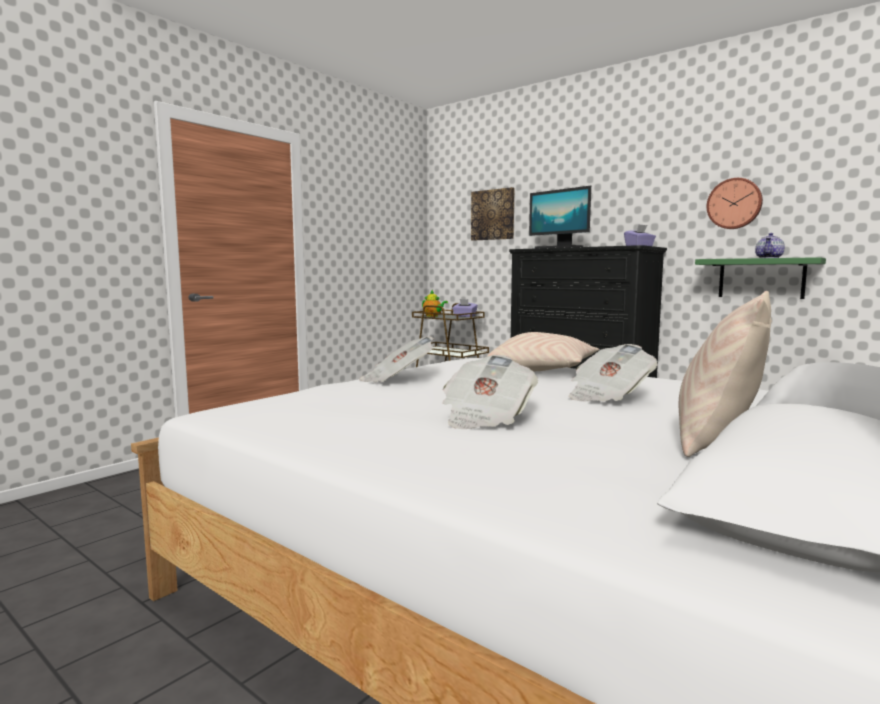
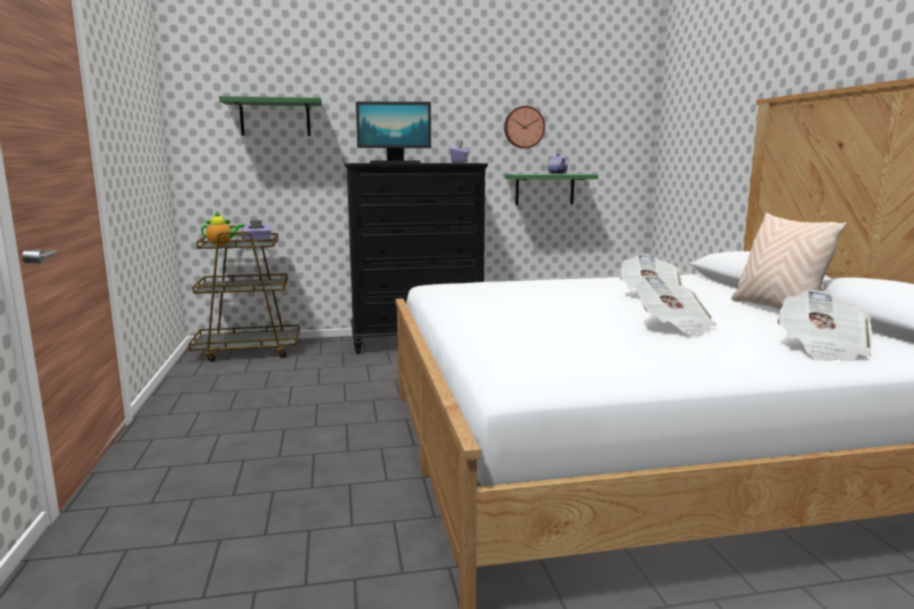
camera: 50 degrees left, 5 degrees up
newspaper [360,336,434,382] -> newspaper moved to [777,290,873,361]
picture [471,187,514,241] -> green shelf [219,96,322,136]
beige pillow [487,332,599,371] -> none

